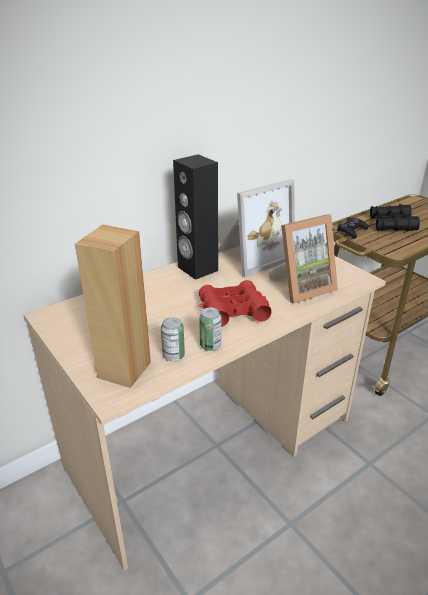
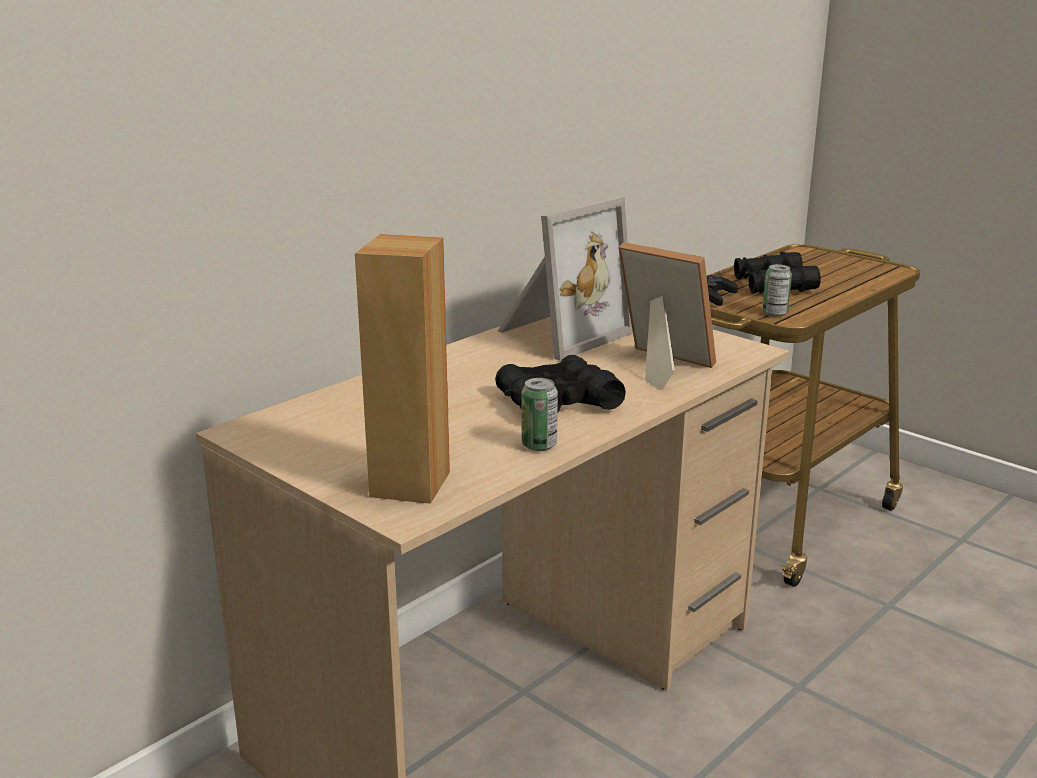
camera: 10 degrees left, 10 degrees down
can [161,317,185,361] -> can moved to [762,264,792,317]
black speaker [173,154,218,280] -> none
red binoculars [199,280,272,327] -> black binoculars [495,355,626,414]
picture frame [268,214,338,304] -> picture frame turned 105 degrees counterclockwise [618,242,716,390]

